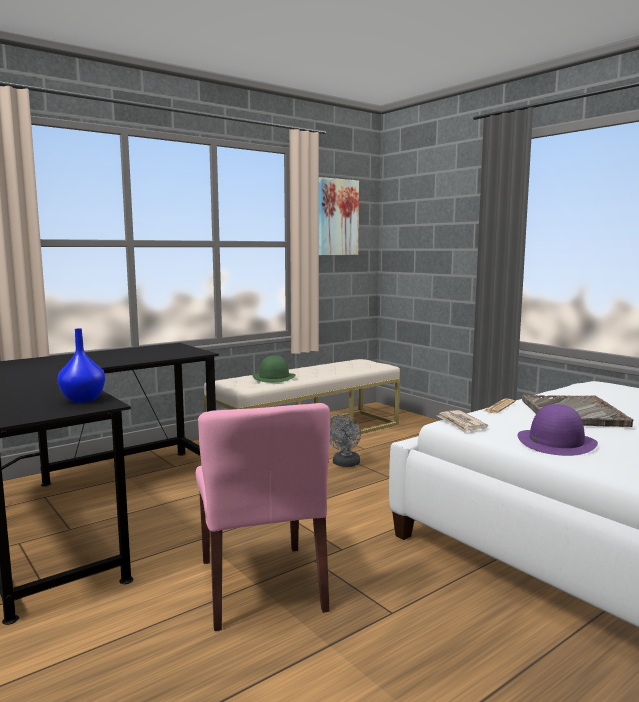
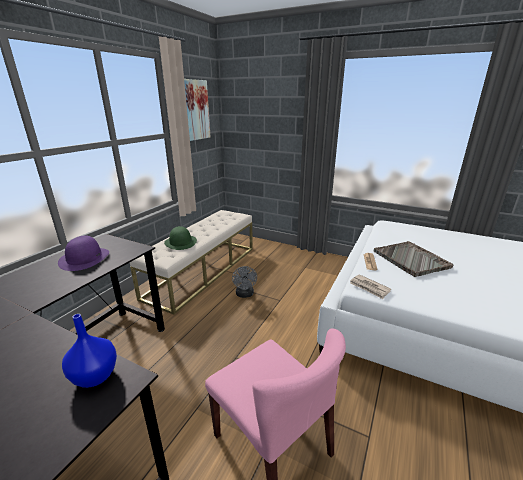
camera: 25 degrees left, 15 degrees up
purple hat [517,404,598,456] -> purple hat moved to [58,235,109,271]

